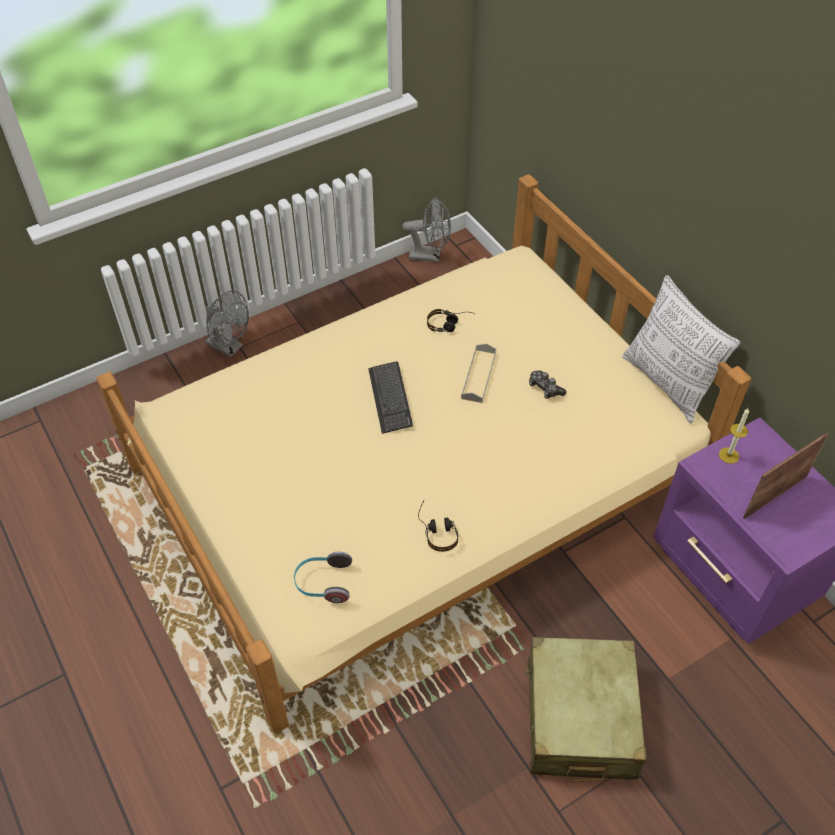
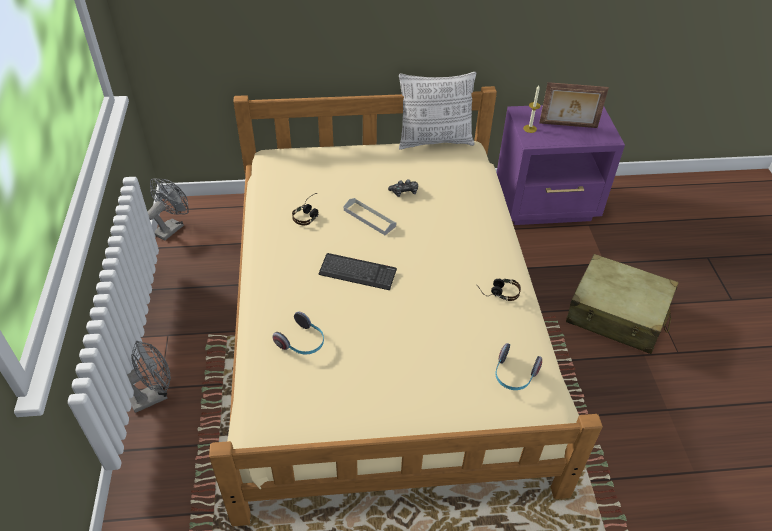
camera: 65 degrees left, 5 degrees down
picture frame [743,433,828,519] -> picture frame turned 75 degrees counterclockwise [539,82,609,128]
none -> headphones [272,312,324,355]

